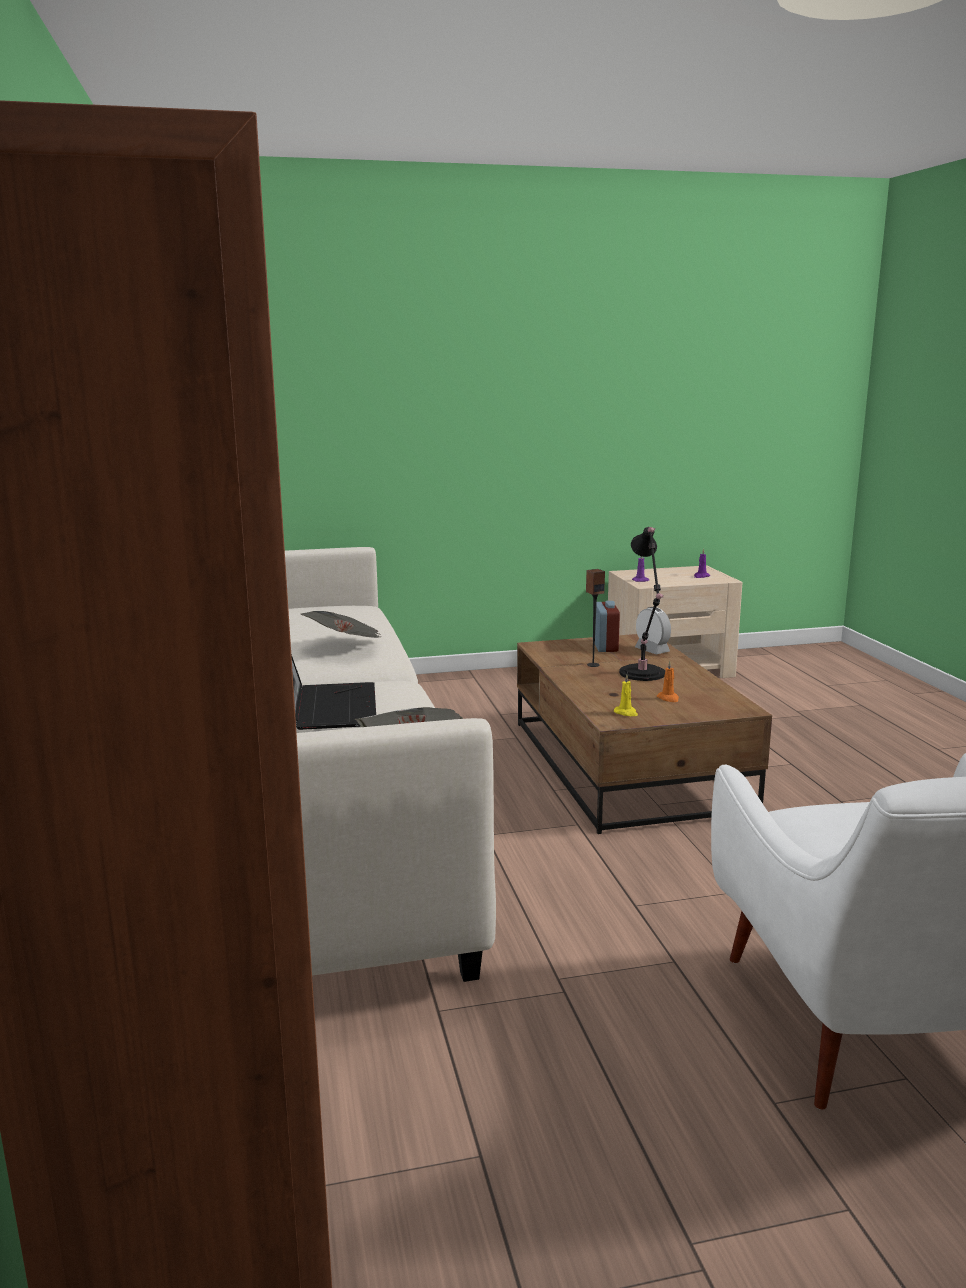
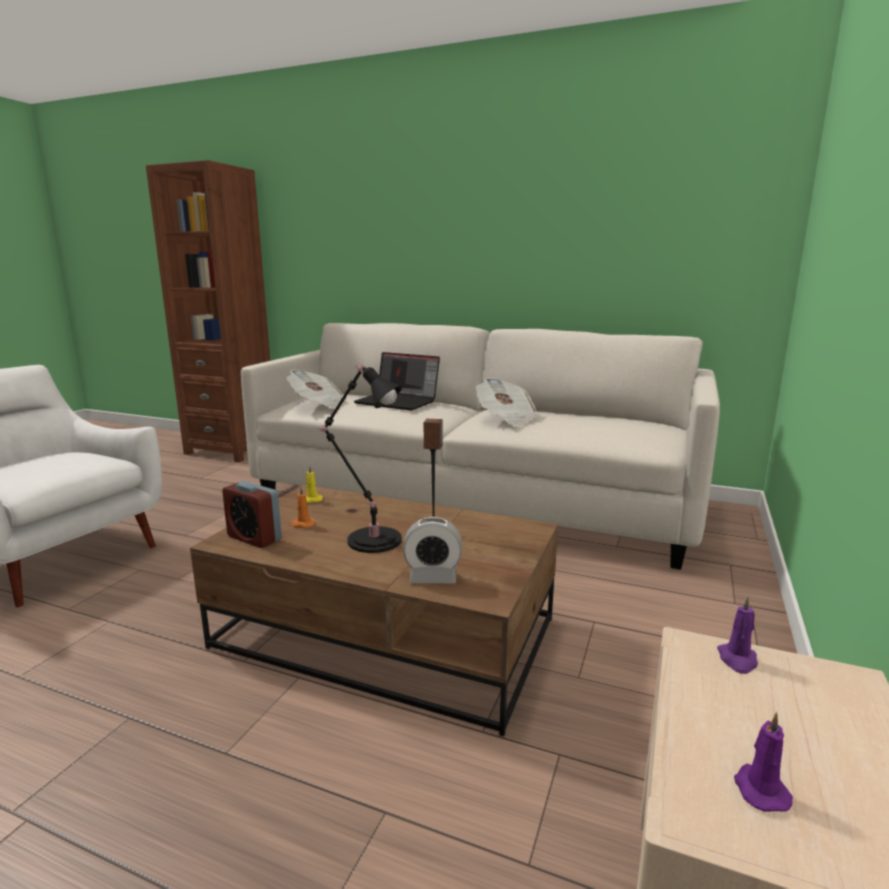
camera: 125 degrees right, 0 degrees up
alarm clock [595,601,620,652] -> alarm clock moved to [222,481,282,548]

